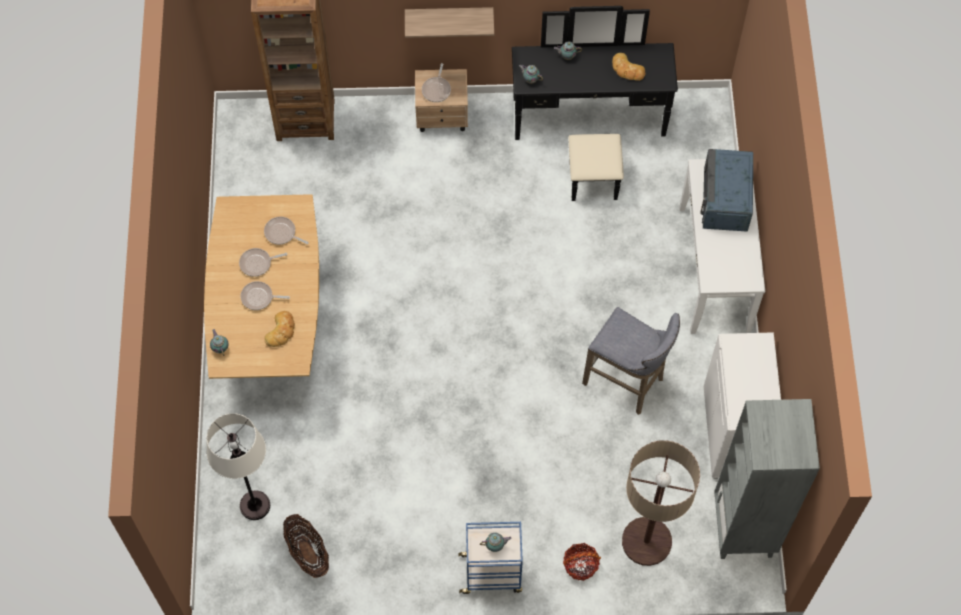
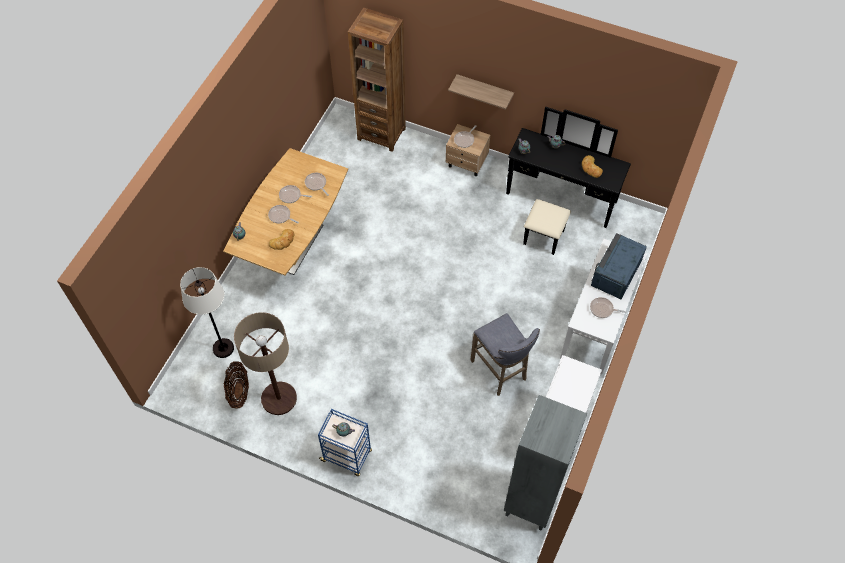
camera: 25 degrees right, 5 degrees down
basket [563,543,601,581] -> none
floor lamp [622,440,700,566] -> floor lamp moved to [234,312,297,415]
none -> frying pan [590,297,627,318]

